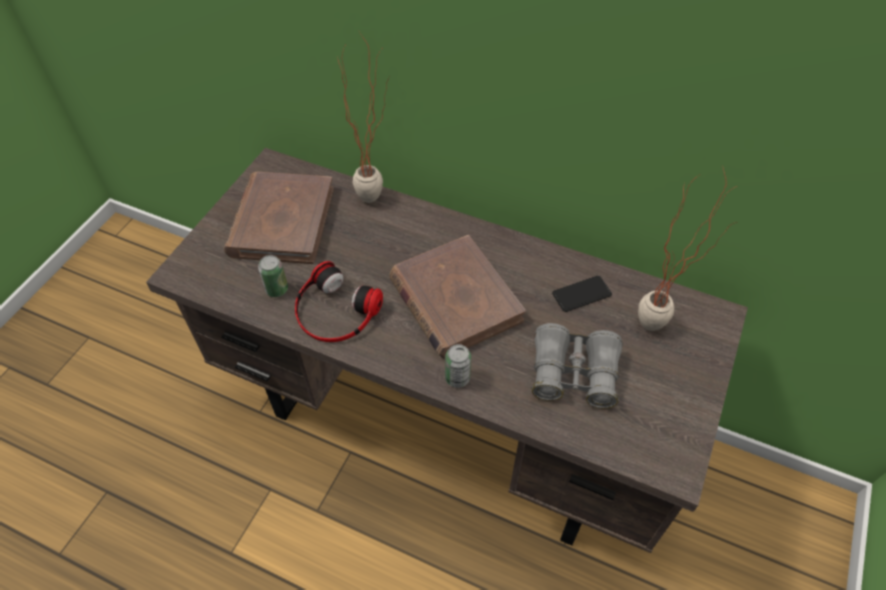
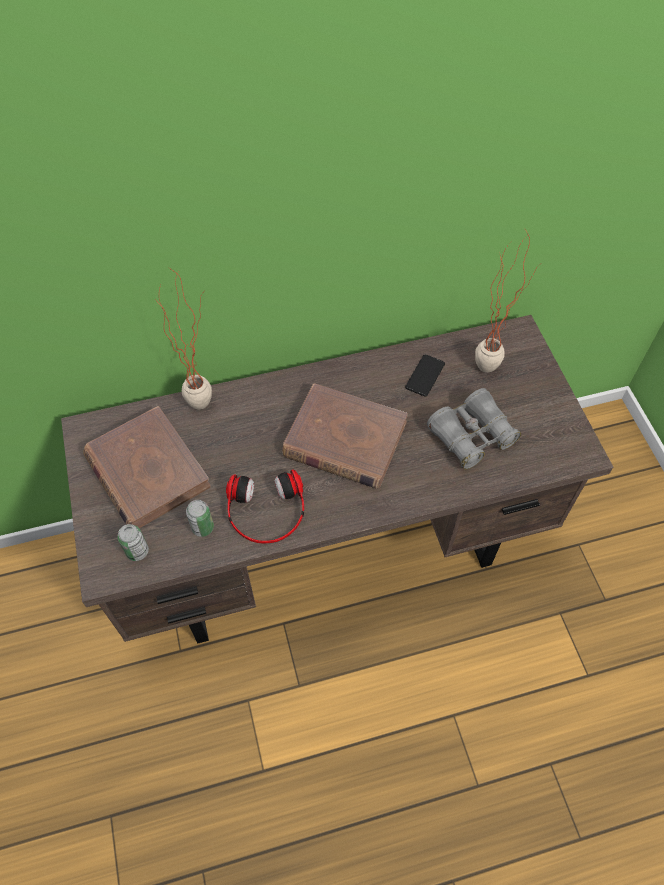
camera: 40 degrees left, 5 degrees up
can [445,344,471,388] -> can moved to [117,524,149,561]

